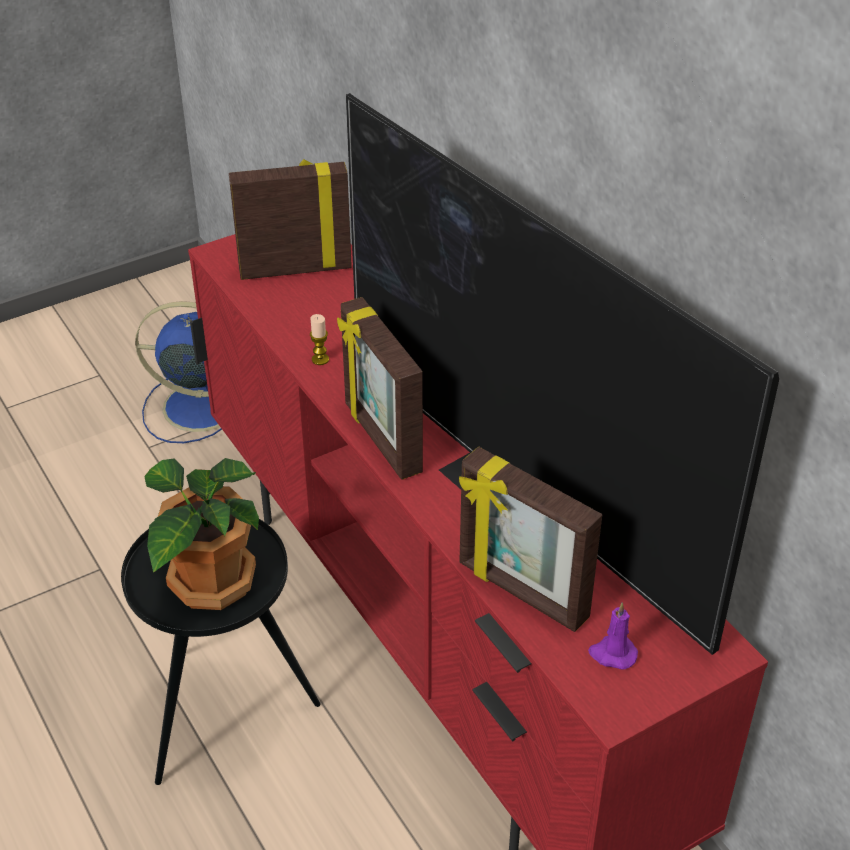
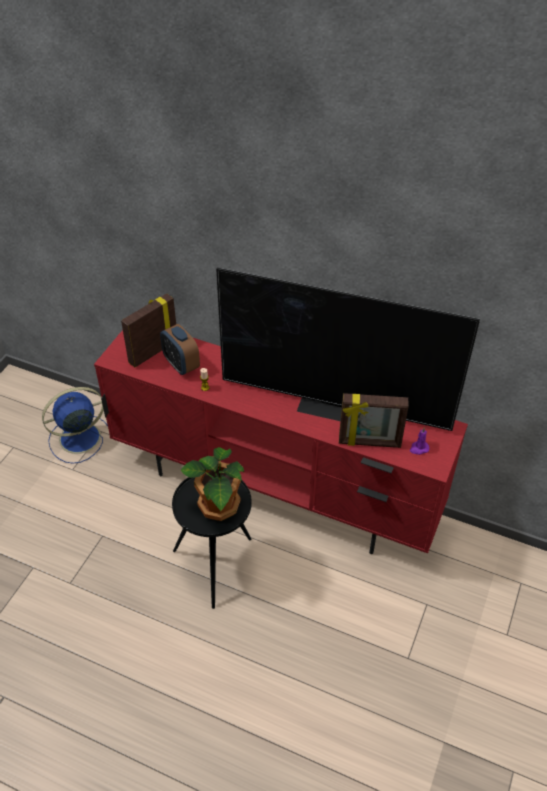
camera: 35 degrees left, 5 degrees up
picture frame [337,297,423,480] -> none
none -> alarm clock [160,324,200,375]

